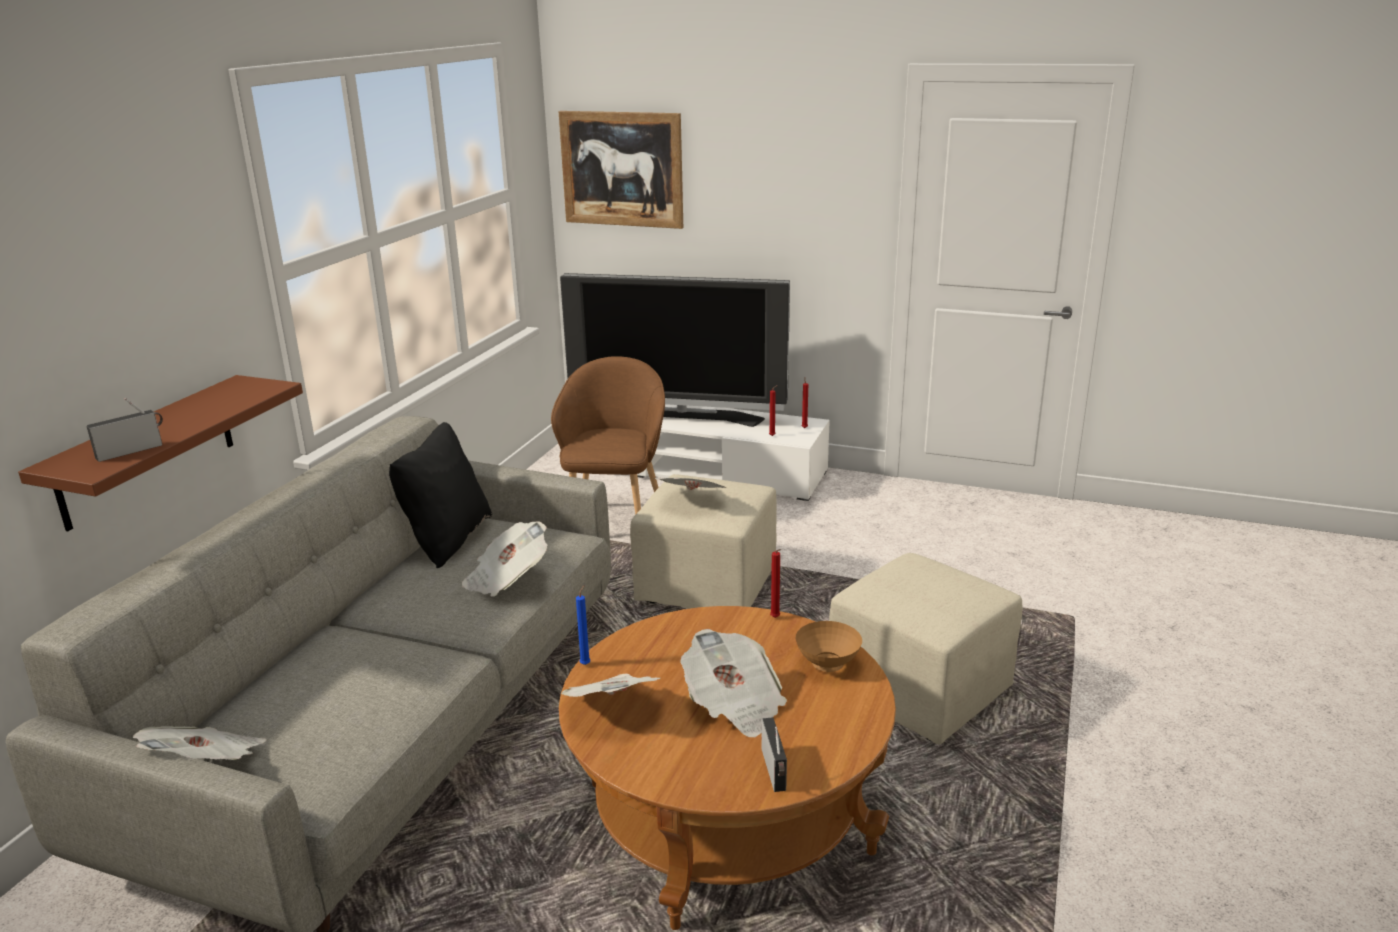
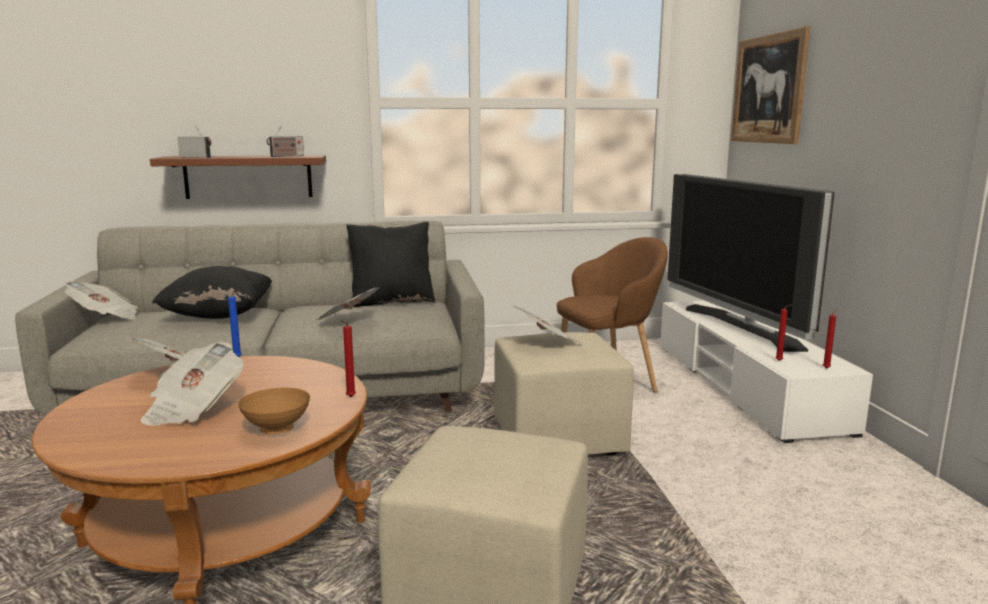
camera: 60 degrees right, 10 degrees down
radio [761,717,787,792] -> radio moved to [267,126,304,157]
none -> black pillow [152,266,272,319]

